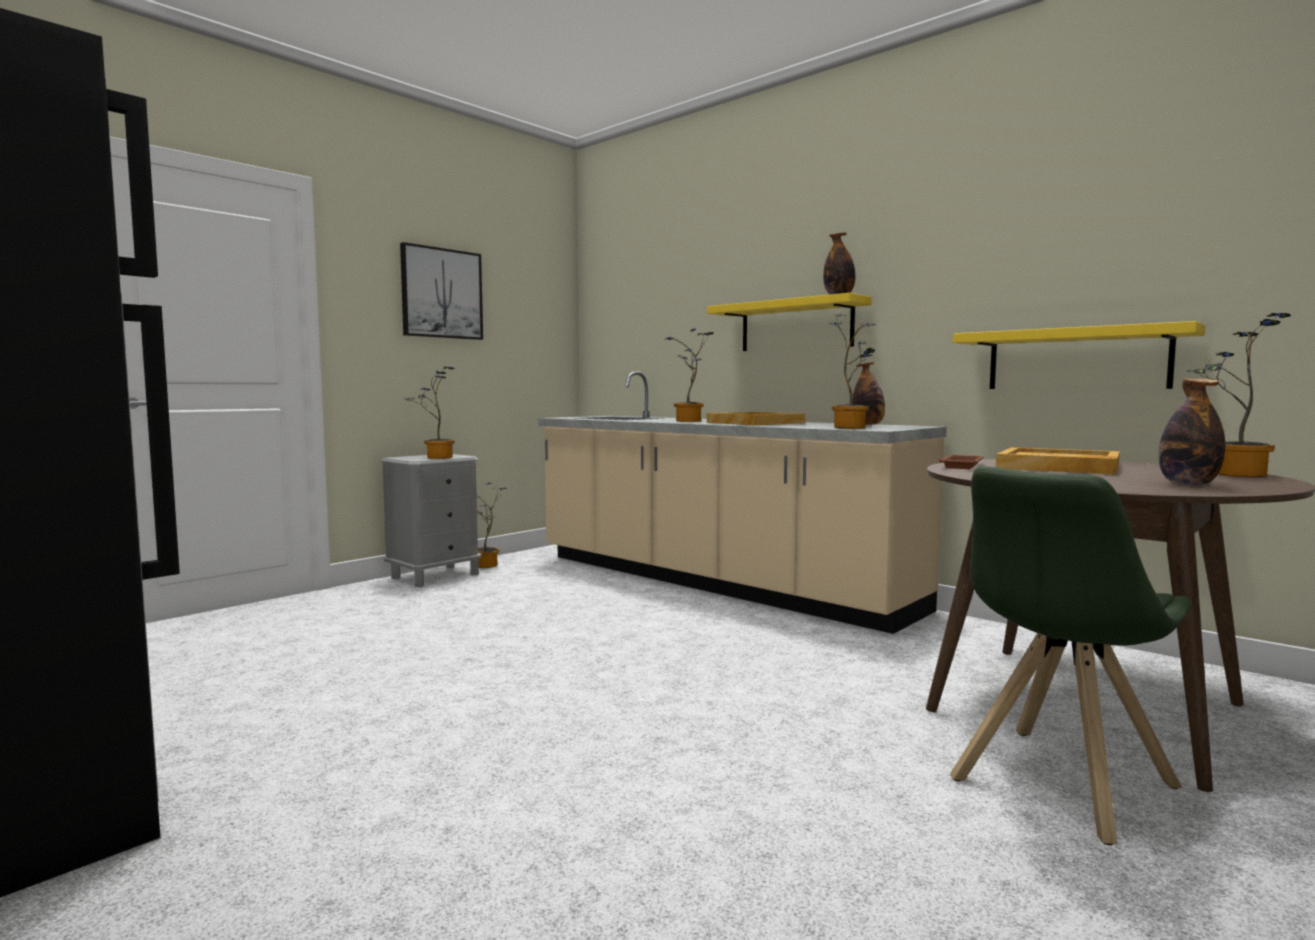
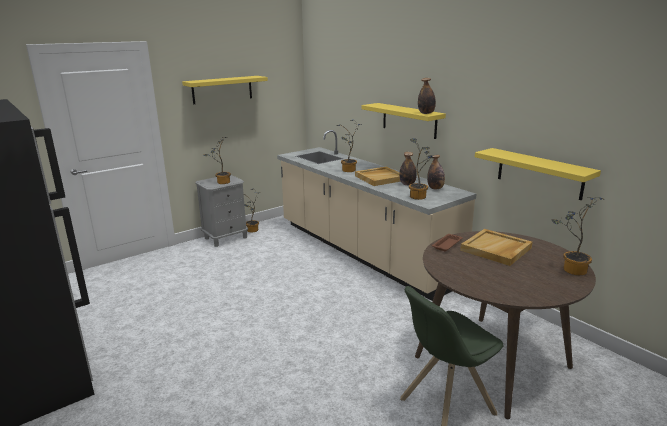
camera: 10 degrees right, 15 degrees up
picture [400,242,483,340] -> yellow shelf [182,76,268,104]
bottle [1159,378,1225,485] -> bottle moved to [399,152,417,185]

